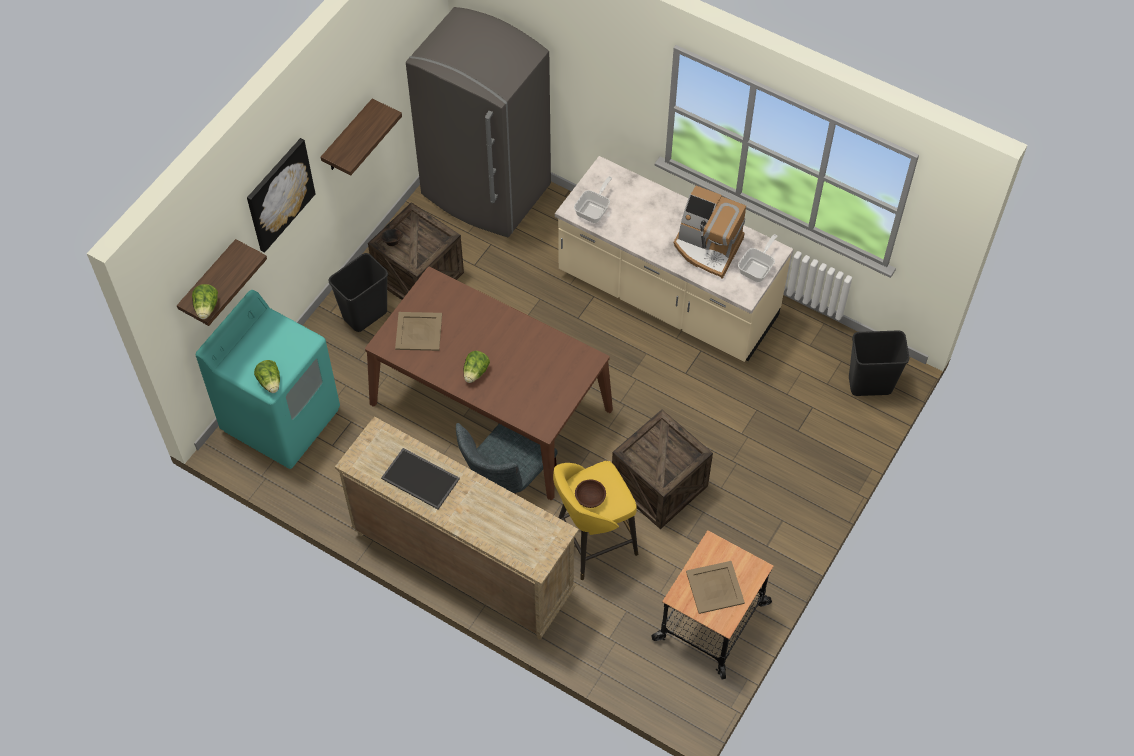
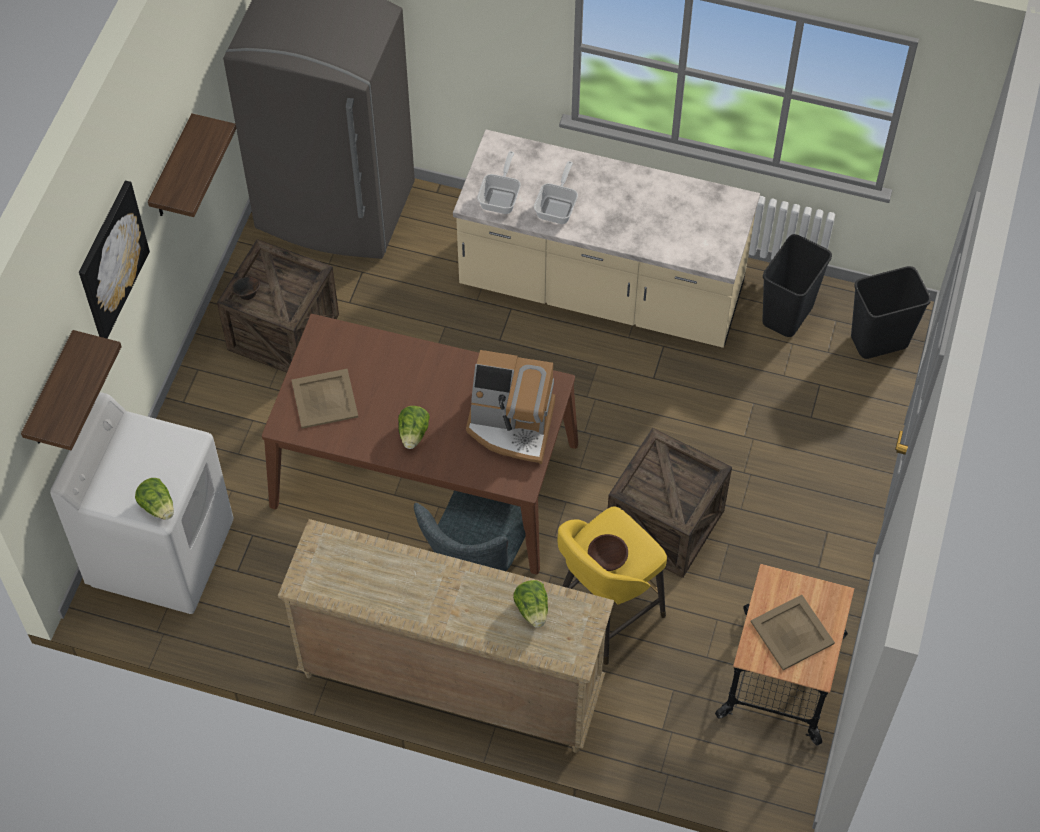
camera: 15 degrees left, 0 degrees up
lettuce [192,284,218,319] -> lettuce moved to [513,580,548,628]
turquoise washing machine [196,290,340,469] -> white washing machine [50,392,233,614]
black trash can [329,253,388,332] -> black trash can moved to [762,234,832,337]
tray [381,448,460,509] -> none
coffee machine [674,186,746,279] -> coffee machine moved to [466,350,555,464]
frying pan [738,234,777,282] -> frying pan moved to [534,161,578,224]

